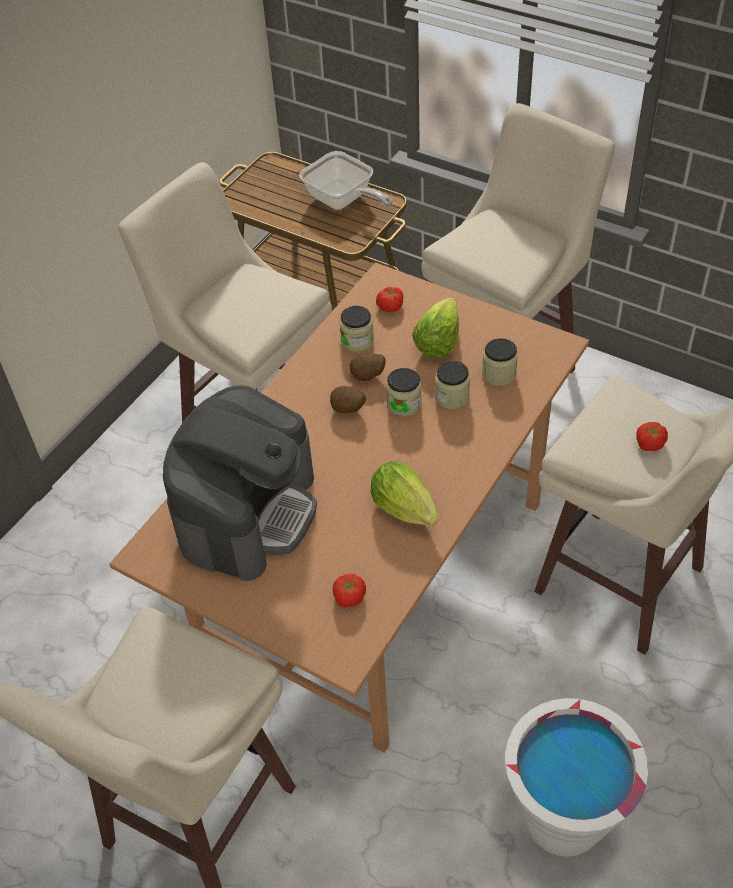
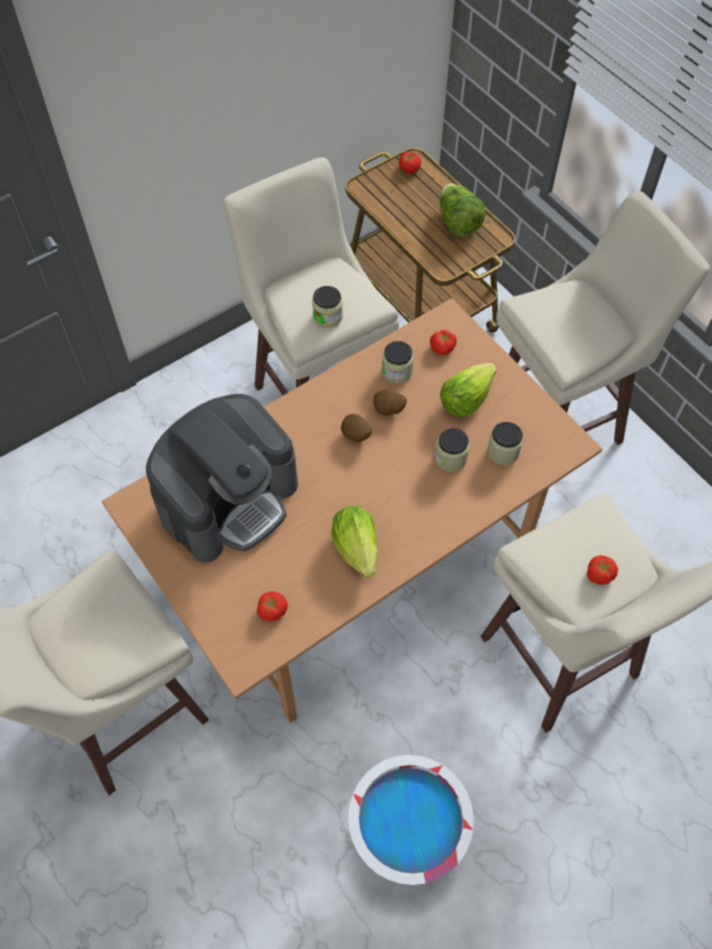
camera: 20 degrees right, 10 degrees up
frying pan [299,151,393,209] -> lettuce [440,183,486,236]
jar [386,368,422,416] -> jar moved to [312,286,343,328]
none -> tomato [399,152,421,174]

